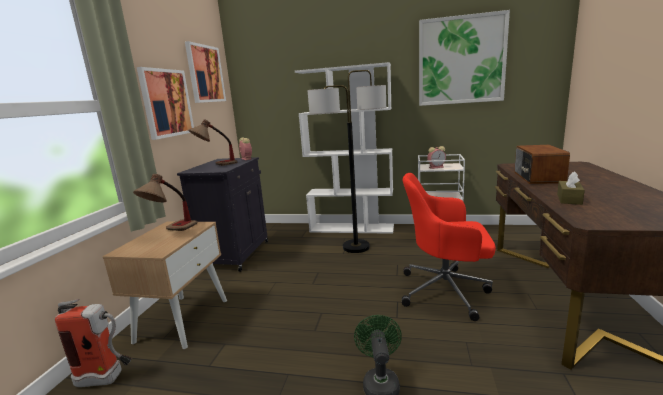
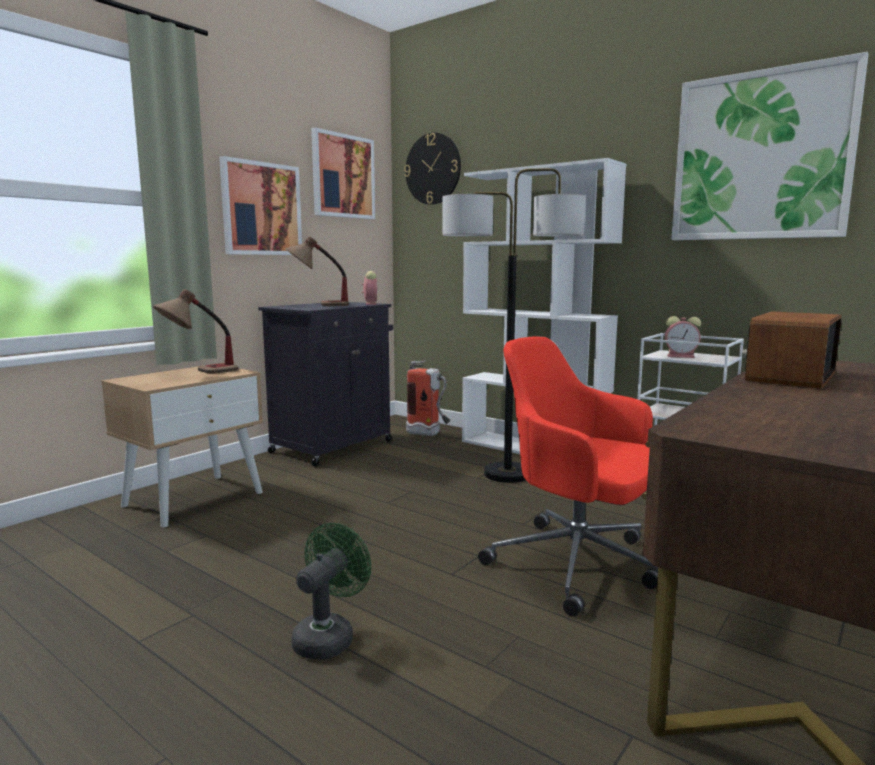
camera: 25 degrees right, 5 degrees down
fire extinguisher [55,299,132,387] -> fire extinguisher moved to [406,361,451,436]
brown tissue box [557,171,585,205] -> none
none -> wall clock [404,132,461,205]

